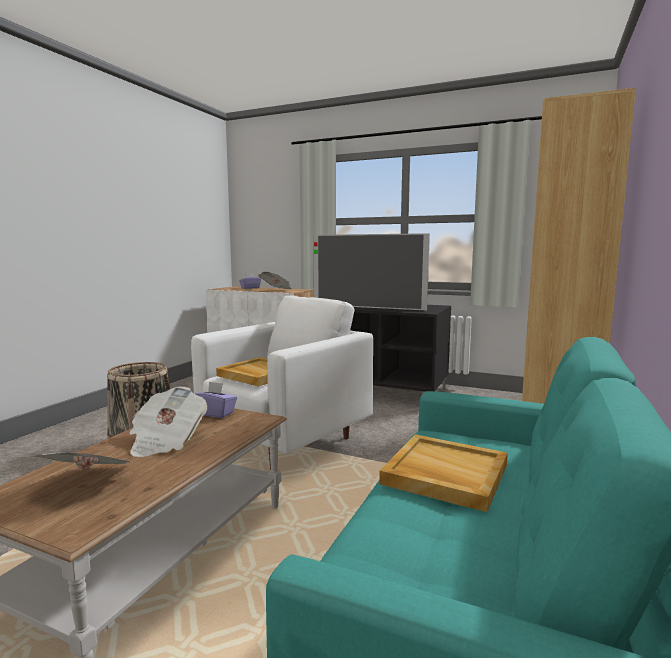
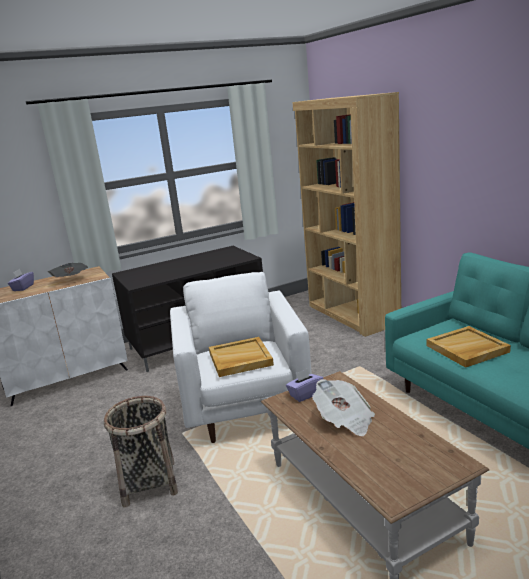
camera: 50 degrees left, 10 degrees up
newspaper [28,453,130,469] -> none
television [313,233,430,310] -> none

